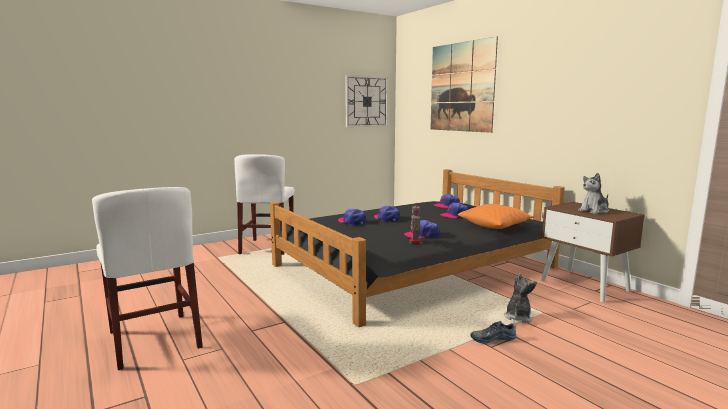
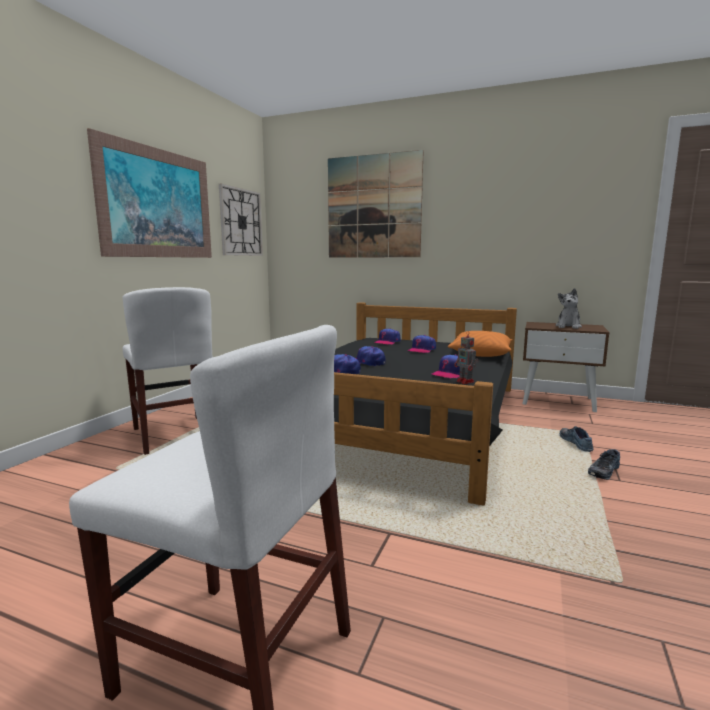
camera: 35 degrees left, 0 degrees up
plush toy [504,273,537,323] -> shoe [560,426,594,452]
none -> picture [87,128,212,258]

